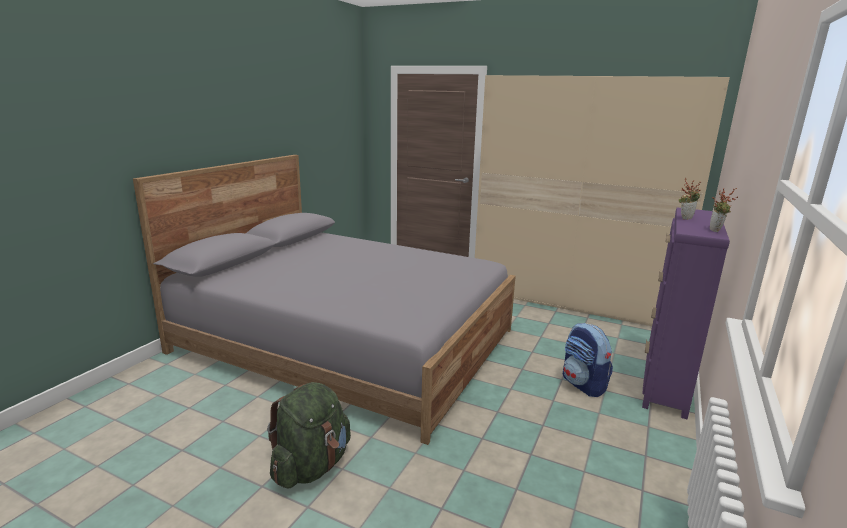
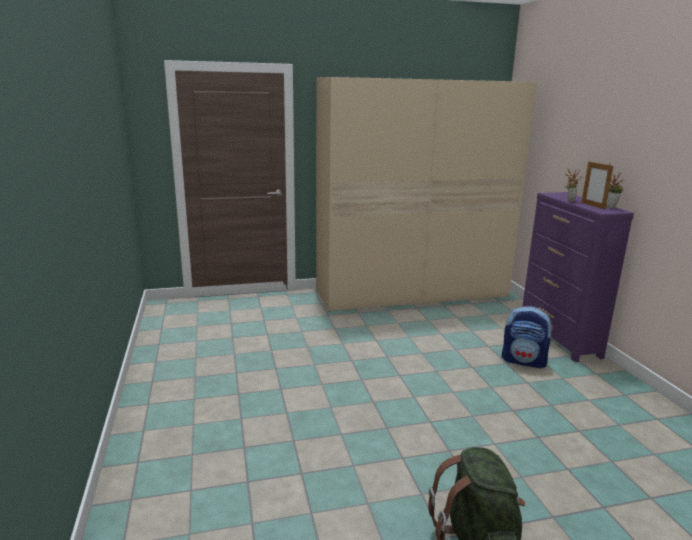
camera: 40 degrees left, 0 degrees up
grey bed [133,155,516,445] -> none
none -> picture frame [581,162,613,210]

